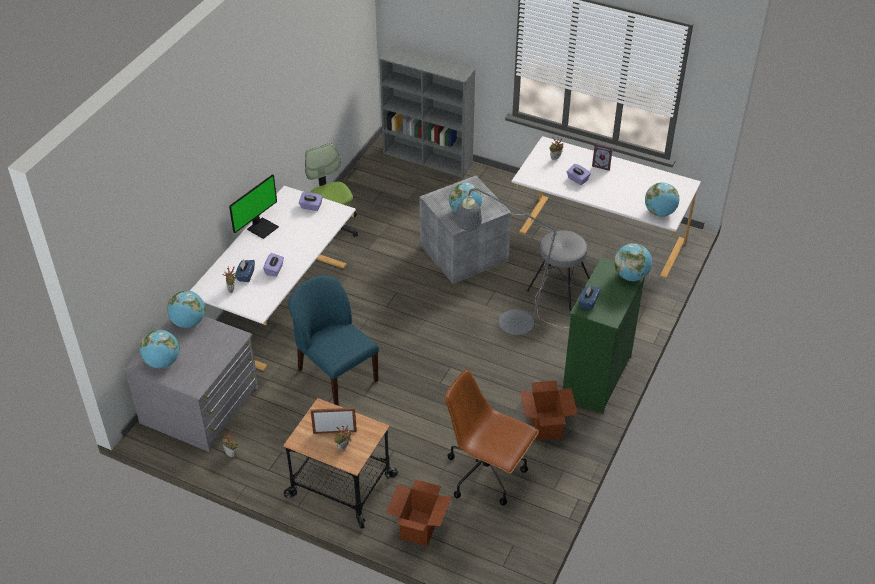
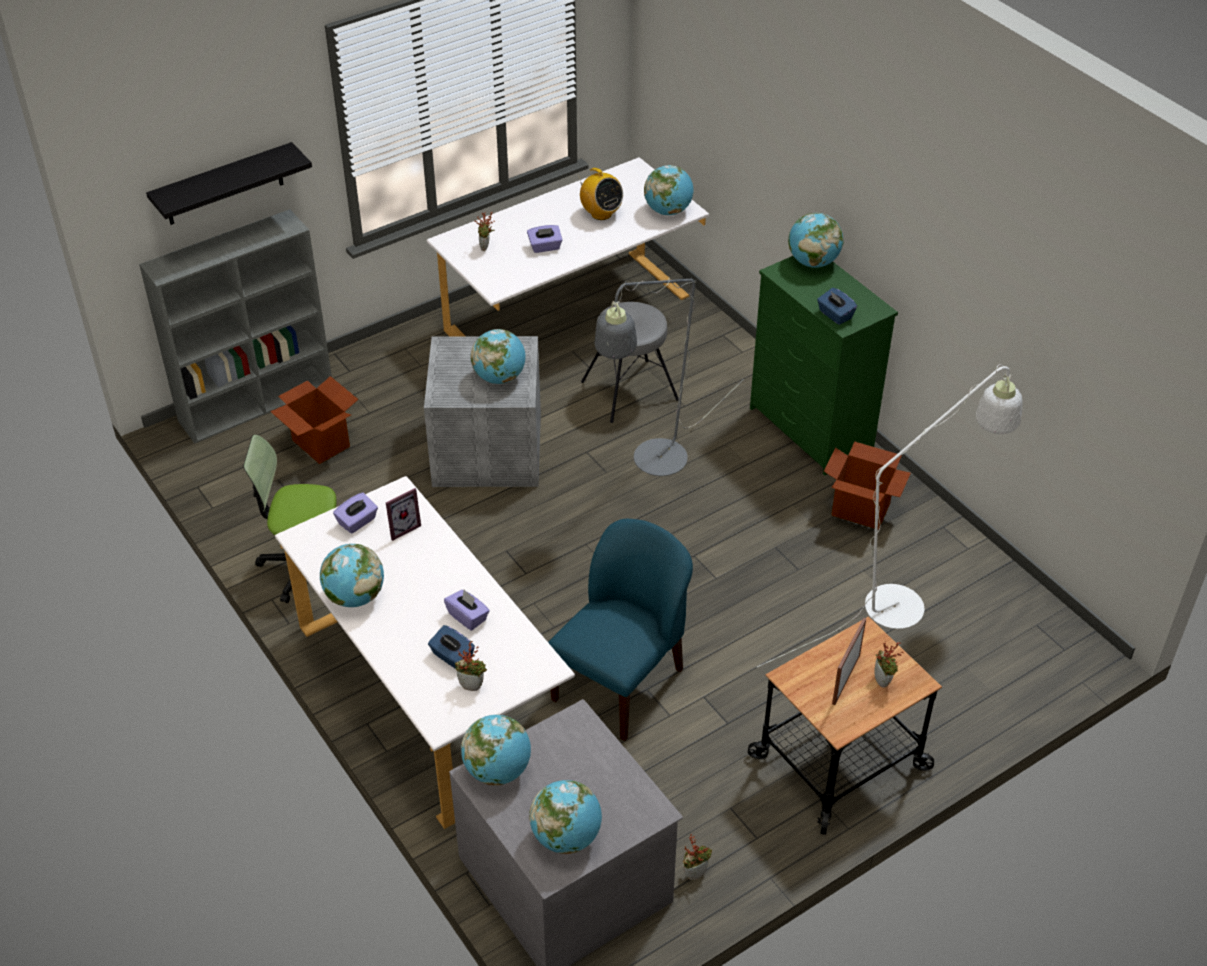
camera: 60 degrees left, 0 degrees up
monitor [229,175,279,239] -> globe [320,544,384,607]
blue chair [288,275,379,406] -> blue chair turned 135 degrees clockwise [548,519,693,741]
cardboard box [386,479,451,546] -> cardboard box moved to [270,376,358,464]
brown office chair [444,369,539,505] -> white floor lamp [757,364,1023,667]
picture frame [592,144,613,171] -> picture frame moved to [386,488,421,541]
none -> black shelf [146,142,312,225]
none -> radio [578,168,623,220]

